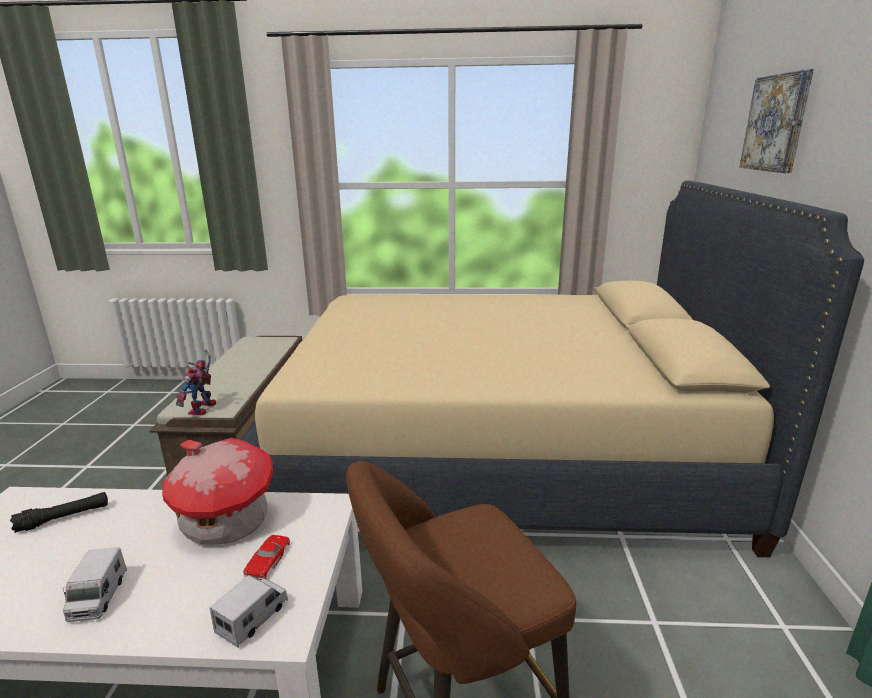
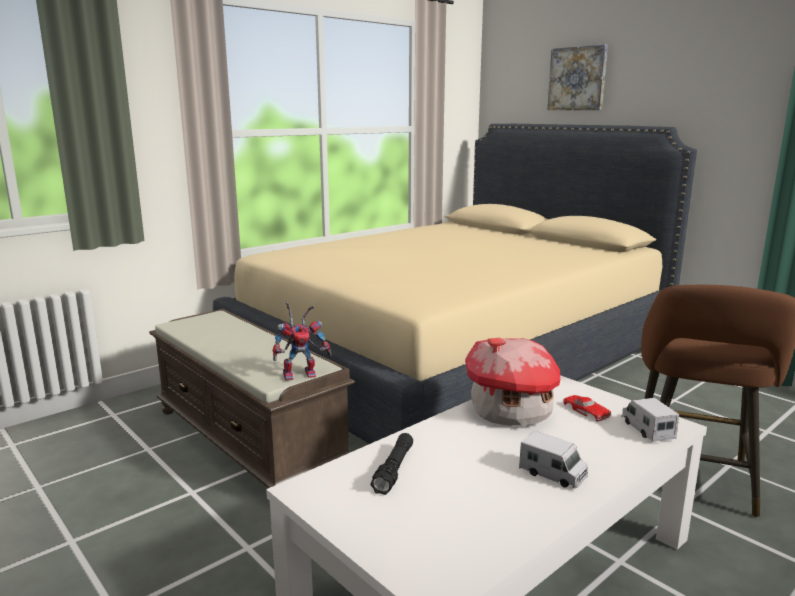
camera: 45 degrees left, 5 degrees down
toy robot [175,349,216,415] -> toy robot turned 75 degrees counterclockwise [273,302,332,381]

